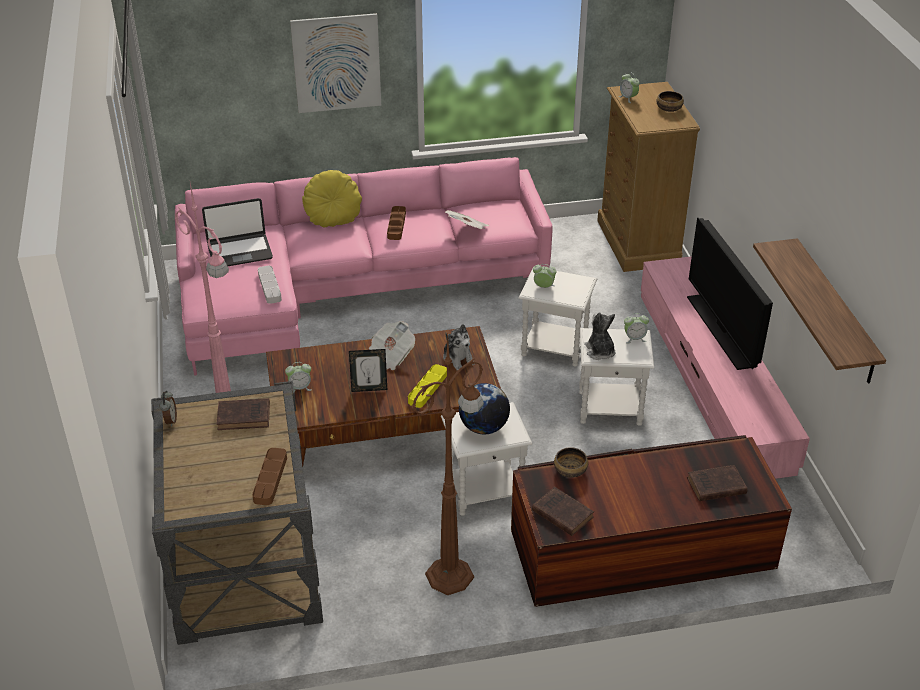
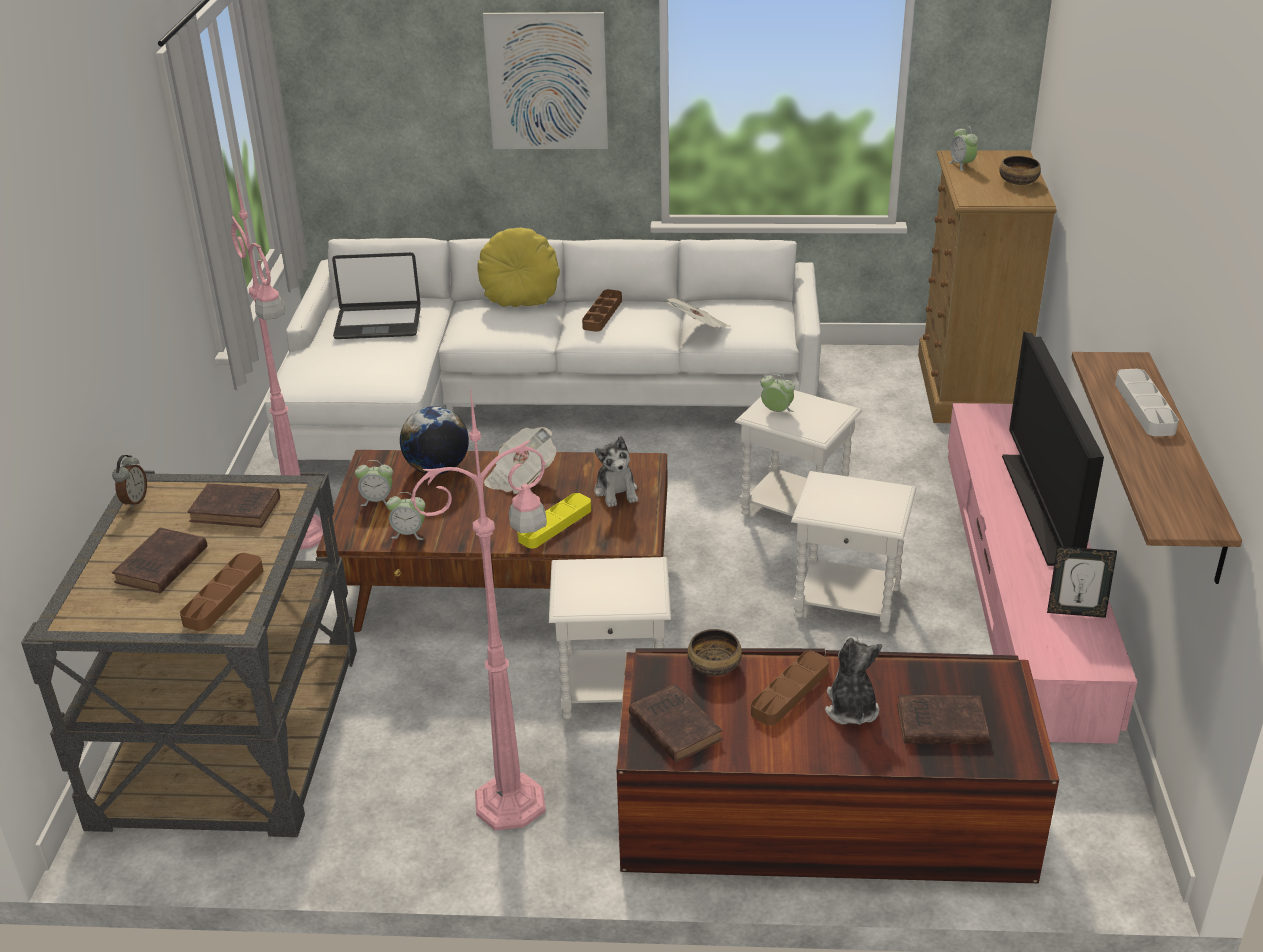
camera: 15 degrees right, 5 degrees down
pink sofa [175,157,552,376] -> white sofa [265,238,821,460]
grey tray [258,266,282,304] -> grey tray moved to [1115,369,1179,436]
picture frame [349,349,387,392] -> picture frame moved to [1047,546,1117,618]
brown floor lamp [412,336,484,595] -> pink floor lamp [411,386,547,831]
globe [459,383,510,434] -> globe moved to [400,406,469,475]
plush toy [584,312,615,360] -> plush toy moved to [825,636,882,725]
alarm clock [624,313,649,344] -> alarm clock moved to [386,492,425,540]
none -> brown book [112,528,207,593]
none -> brown tray [751,651,829,726]

